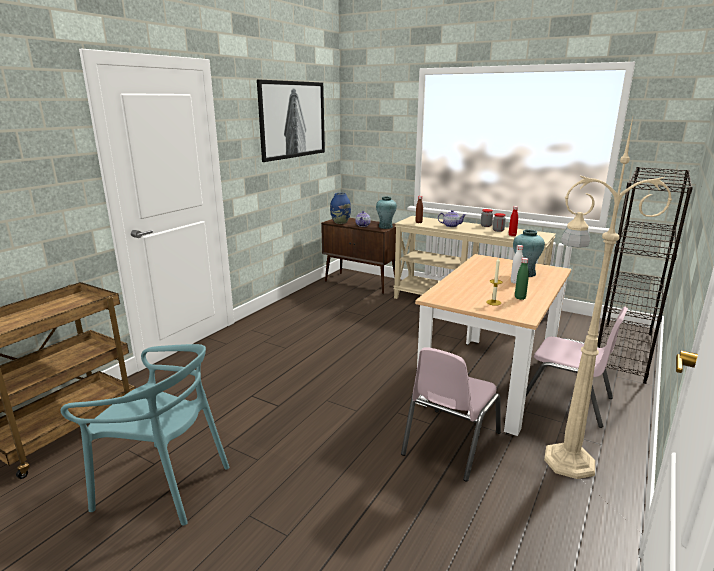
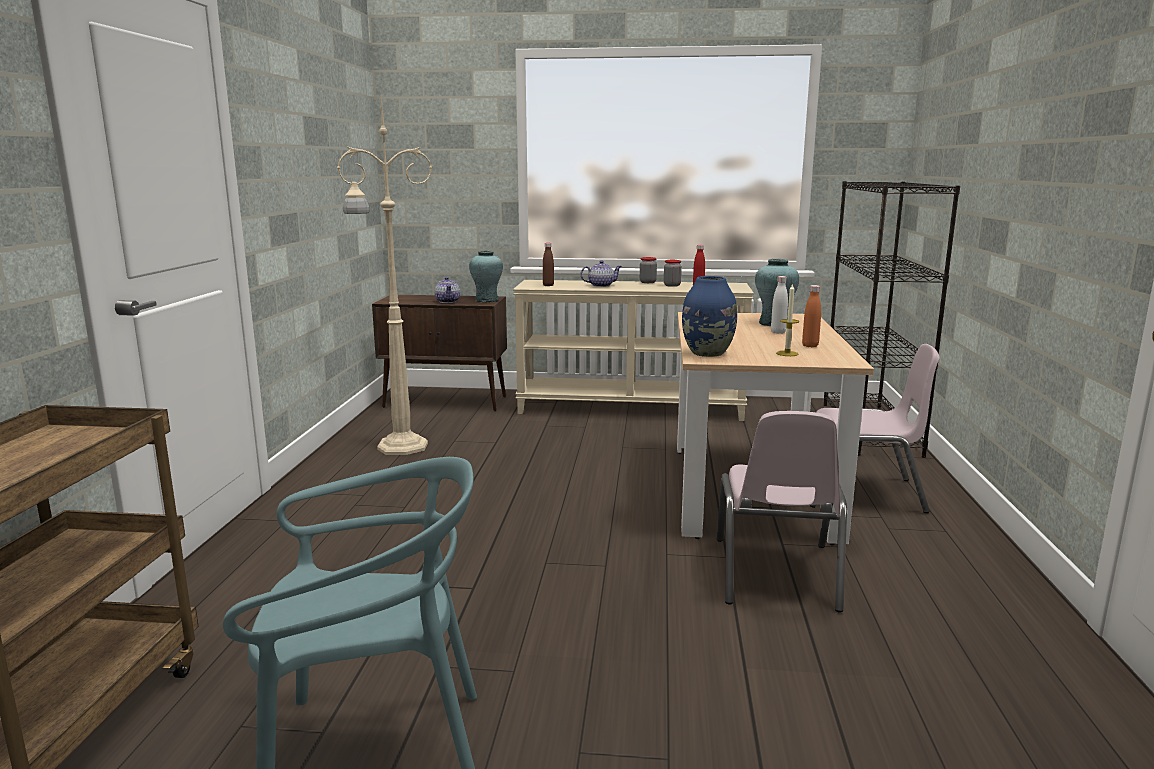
camera: 25 degrees left, 5 degrees down
picture [257,79,325,162] -> none
blue vase [330,193,351,224] -> blue vase moved to [682,276,737,357]
green bottle [515,258,529,300] -> orange bottle [802,285,821,347]
beige floor lamp [544,118,672,479] -> beige floor lamp moved to [337,97,432,455]

